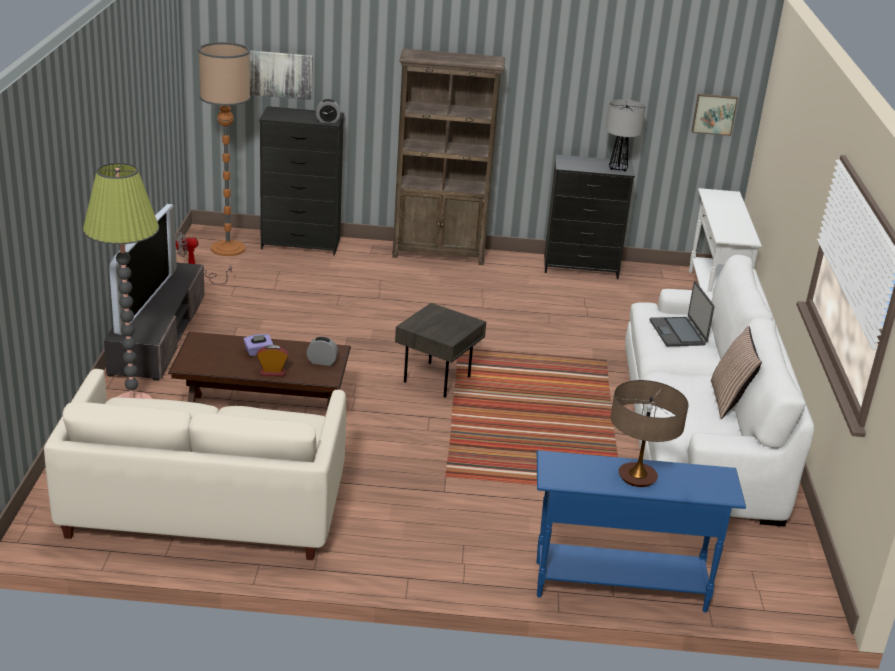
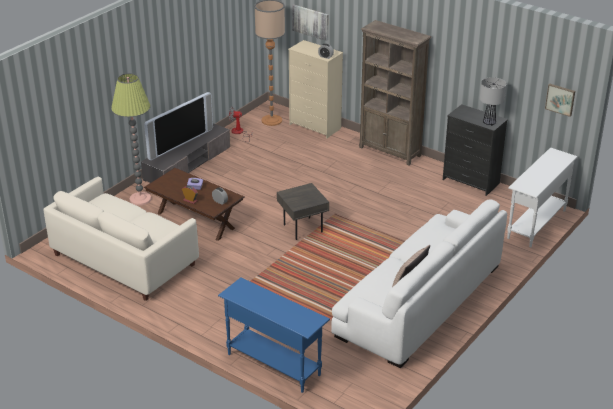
camera: 35 degrees right, 5 degrees up
black dresser [259,106,344,255] -> beige dresser [288,40,343,138]
table lamp [611,380,688,487] -> none
laptop [650,281,715,346] -> none

